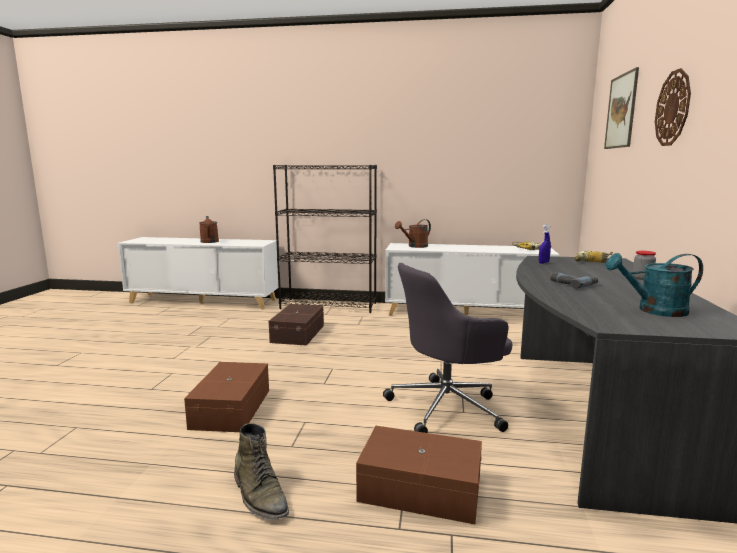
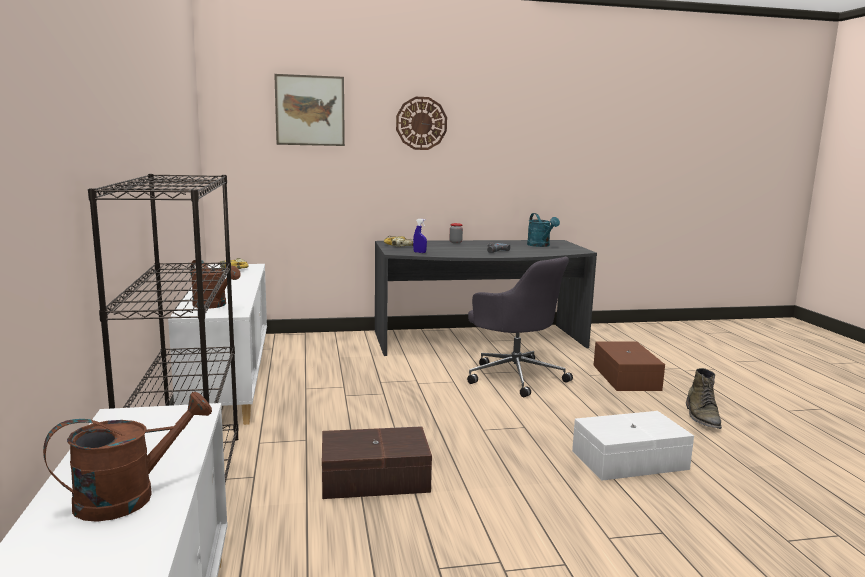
camera: 110 degrees left, 0 degrees up
brown storage box [184,362,269,432] -> white storage box [572,411,694,481]
green boot [234,423,289,520] -> green boot turned 150 degrees clockwise [686,368,722,429]

